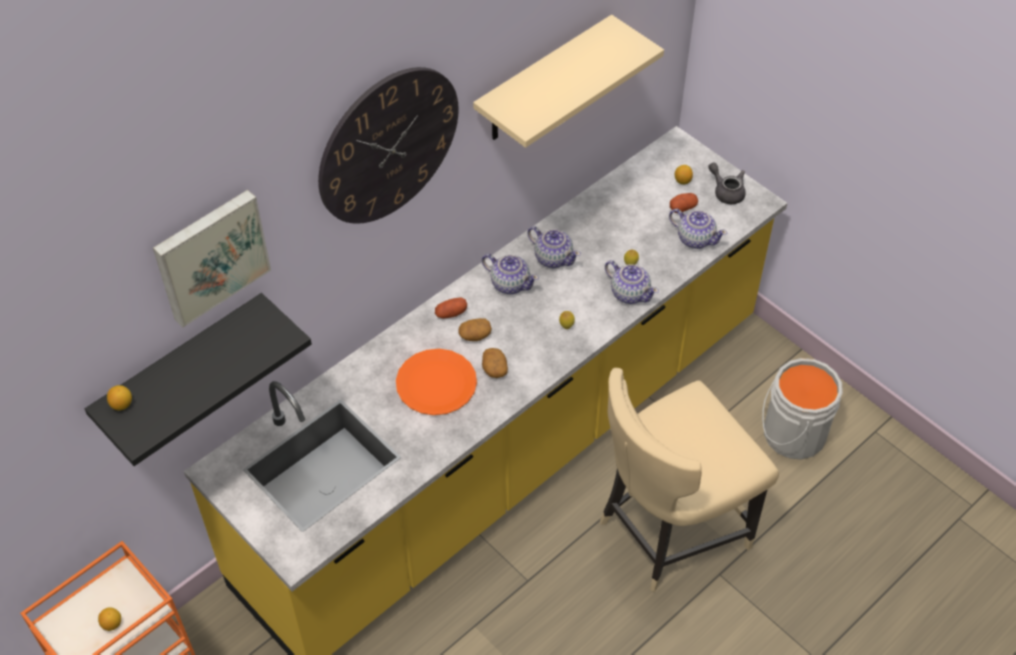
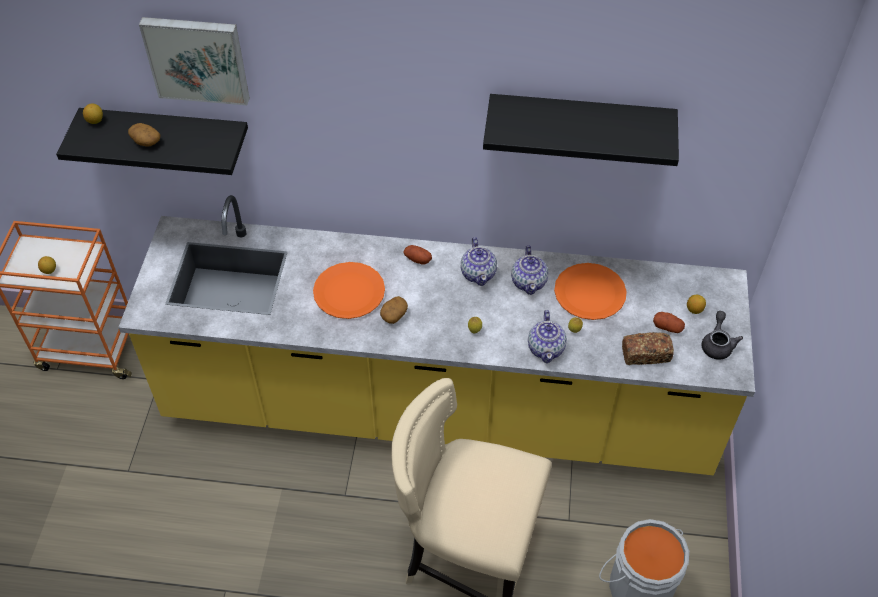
camera: 50 degrees right, 0 degrees up
wall clock [318,67,459,224] -> none
potato [459,318,492,341] -> potato moved to [128,123,160,147]
beige shelf [473,15,664,148] -> black shelf [483,94,679,166]
teapot [669,209,727,249] -> bread [622,332,674,365]
none -> orange plate [554,263,627,320]

